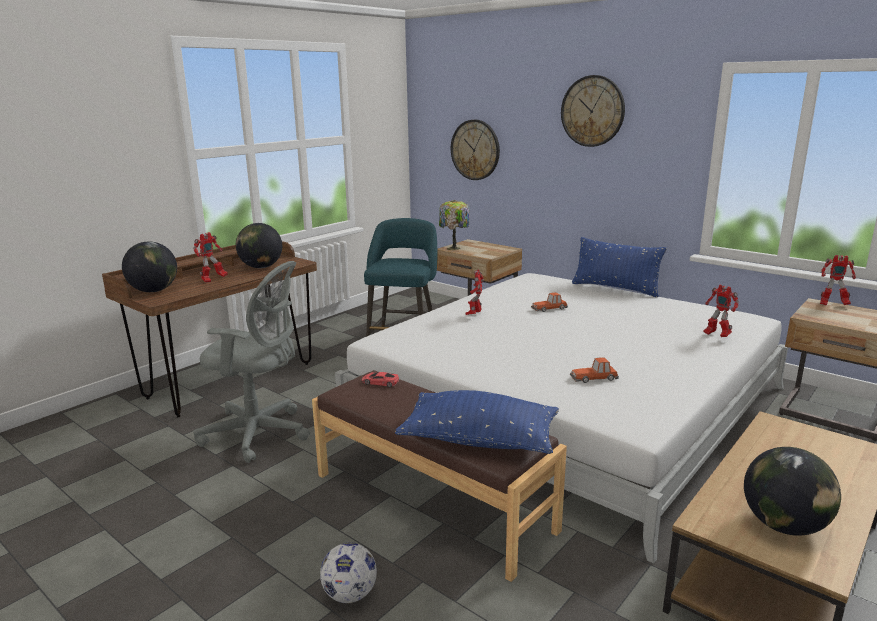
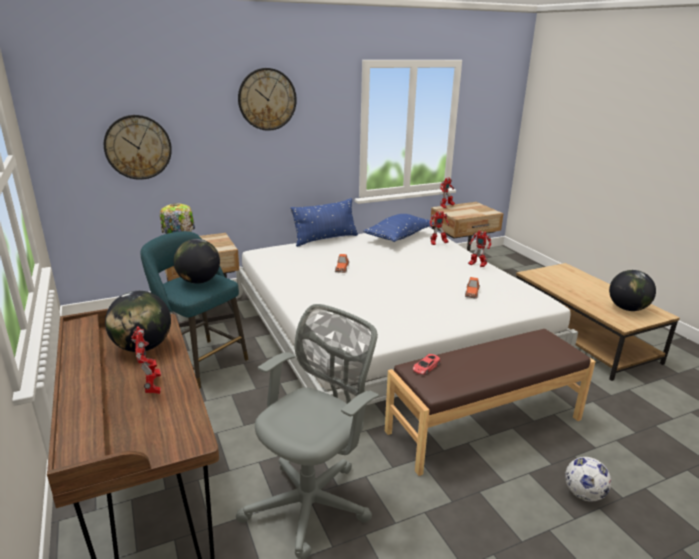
camera: 65 degrees left, 5 degrees up
globe [122,242,177,292] -> globe moved to [173,239,220,284]
blue pillow [395,390,559,454] -> blue pillow moved to [363,214,434,242]
toy robot [465,269,484,315] -> toy robot moved to [468,230,492,267]

